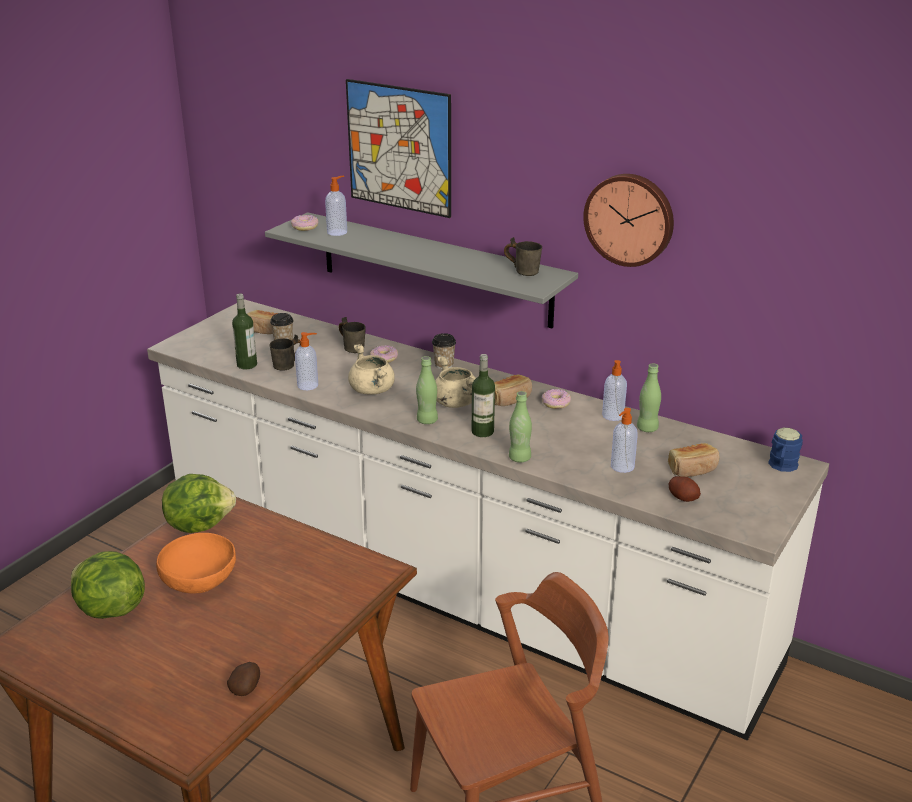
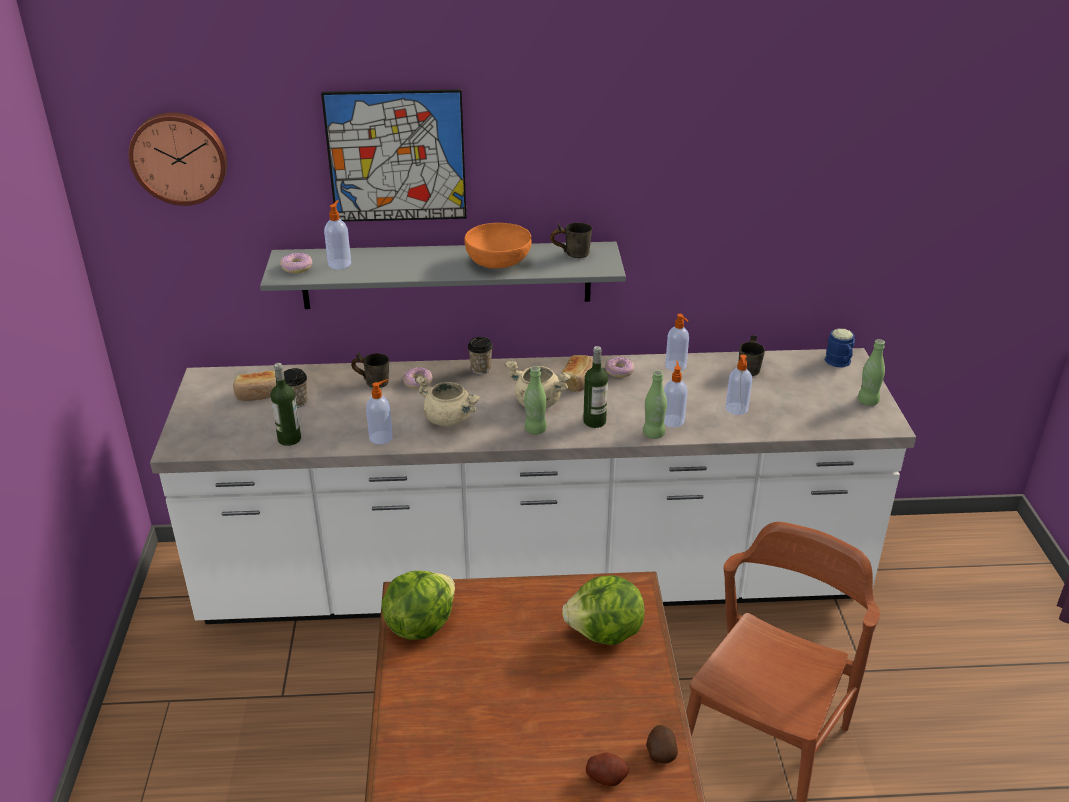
camera: 35 degrees left, 5 degrees up
lettuce [71,551,145,619] -> lettuce moved to [562,575,645,645]
orange bowl [156,533,236,594] -> orange bowl moved to [464,223,532,269]
grey mug [270,334,300,371] -> grey mug moved to [739,335,765,376]
wall clock [583,174,674,267] -> wall clock moved to [129,112,227,206]
green bottle [637,363,661,432] -> green bottle moved to [858,339,885,406]
bread [668,443,720,477] -> none
potato [668,476,701,502] -> potato moved to [586,753,629,786]
none -> soap dispenser [664,361,687,427]

